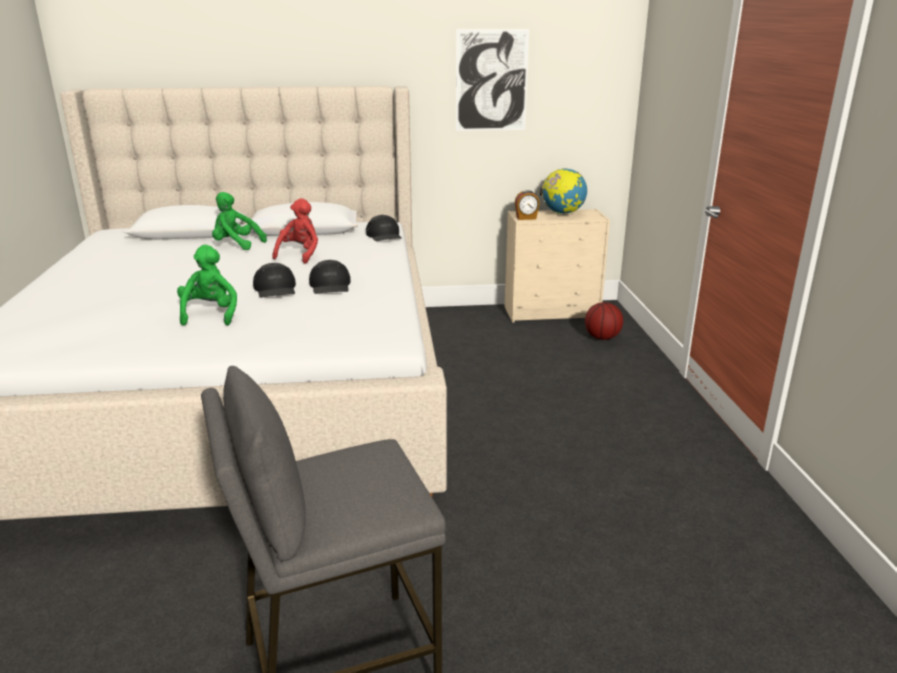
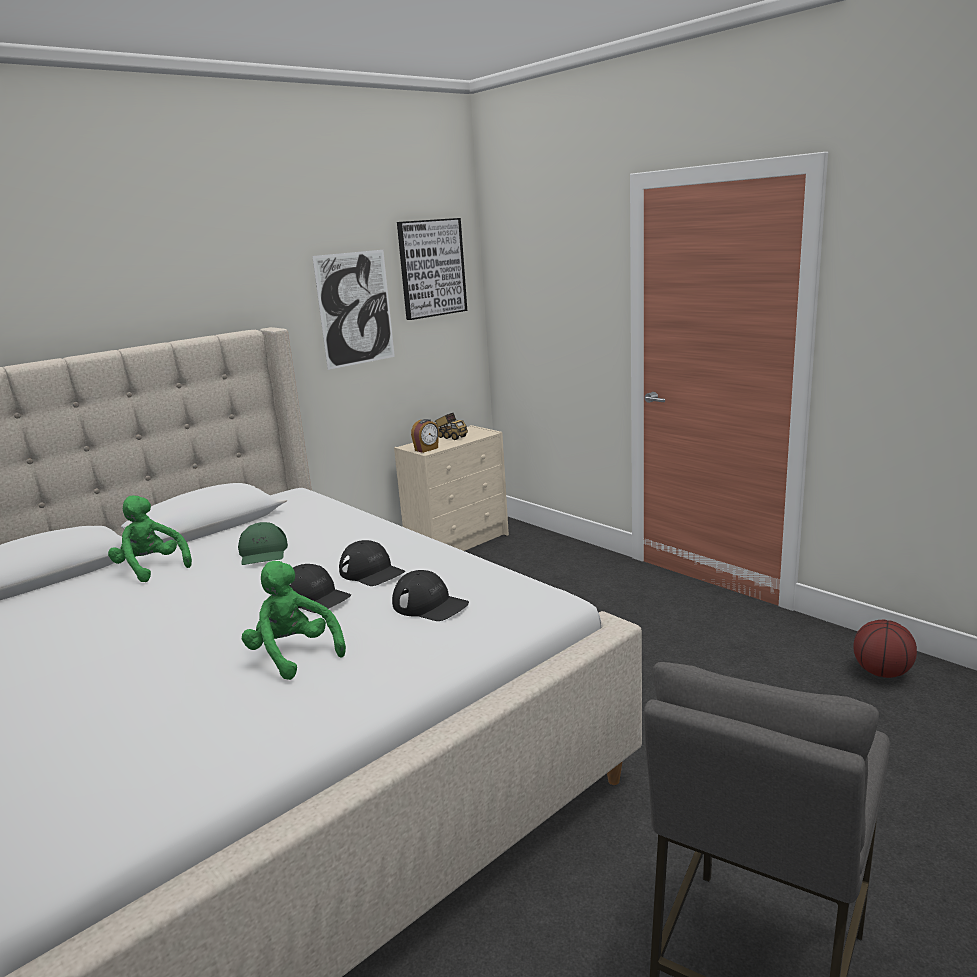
camera: 35 degrees left, 5 degrees down
green plush toy [212,192,267,250] -> green plush toy turned 60 degrees clockwise [108,495,192,582]
red plush toy [272,198,318,264] -> green cap [238,522,288,565]
black cap [366,215,402,241] -> black cap moved to [392,570,469,621]
globe [540,168,587,215] -> toy truck [434,413,468,440]
basketball [585,302,623,340] -> basketball moved to [853,620,917,678]
none -> picture [397,218,467,320]

